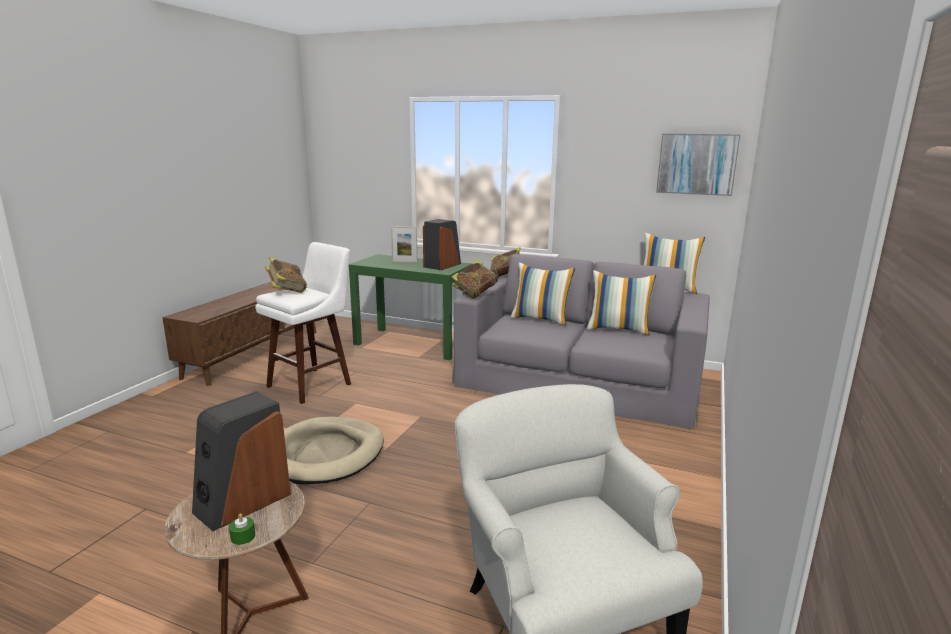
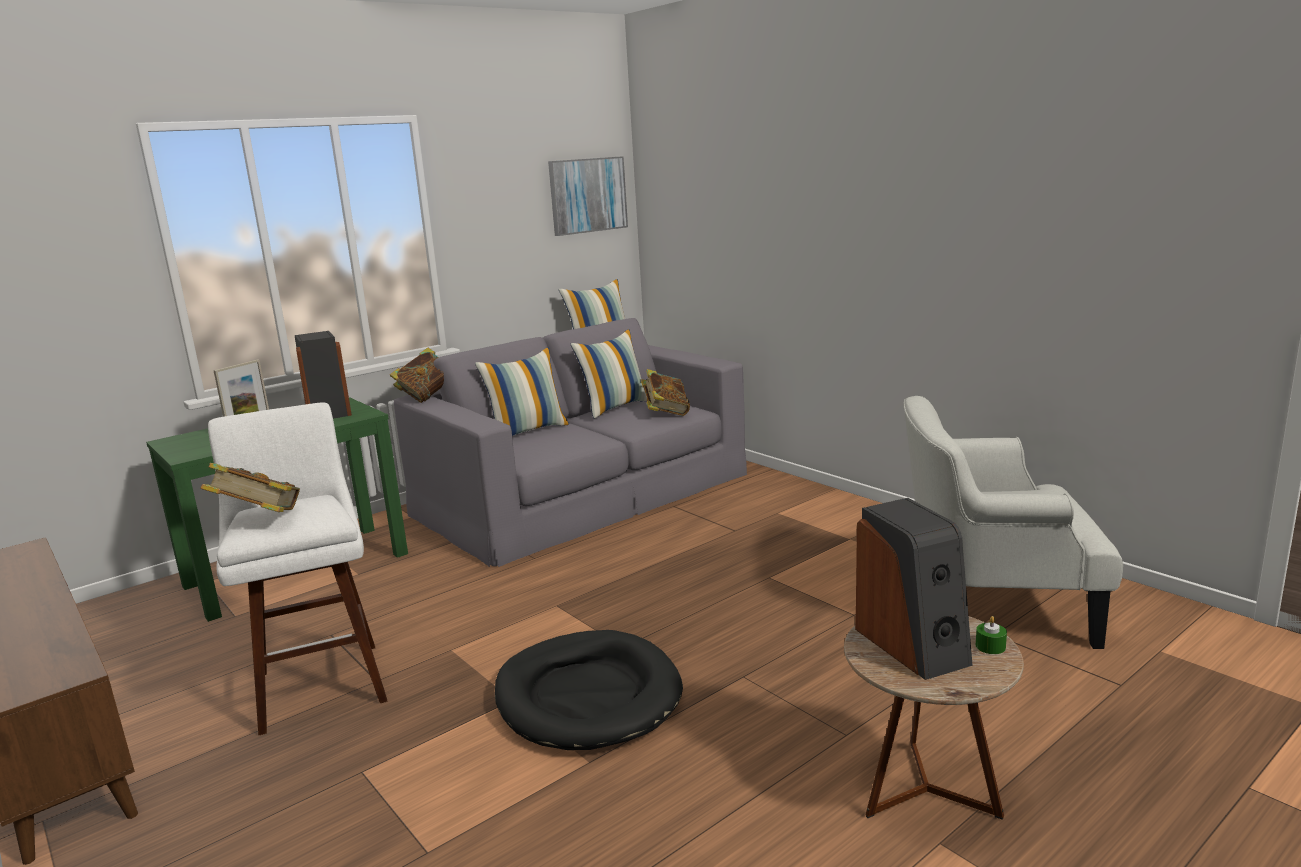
camera: 60 degrees left, 0 degrees up
beige dog bed [284,417,384,484] -> black dog bed [495,630,683,750]
book [451,259,498,299] -> book moved to [641,369,690,416]

